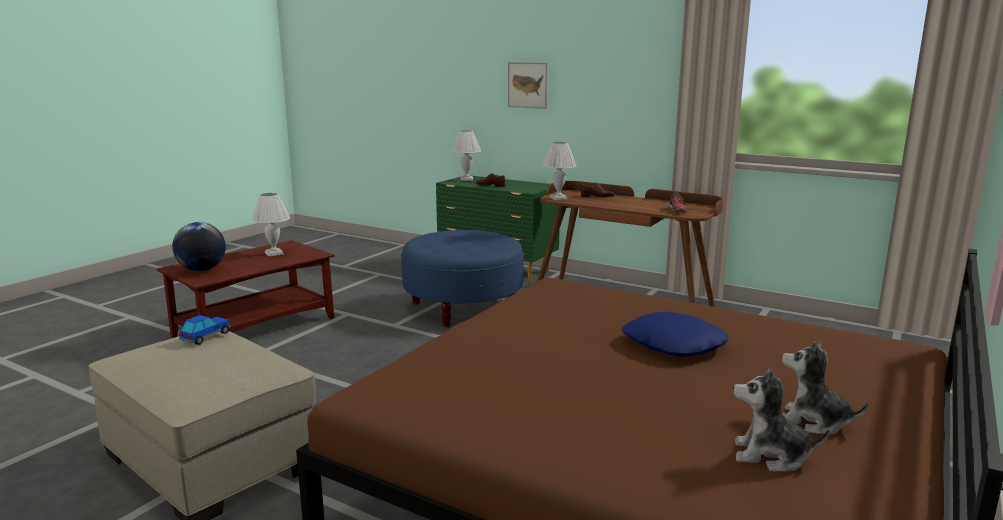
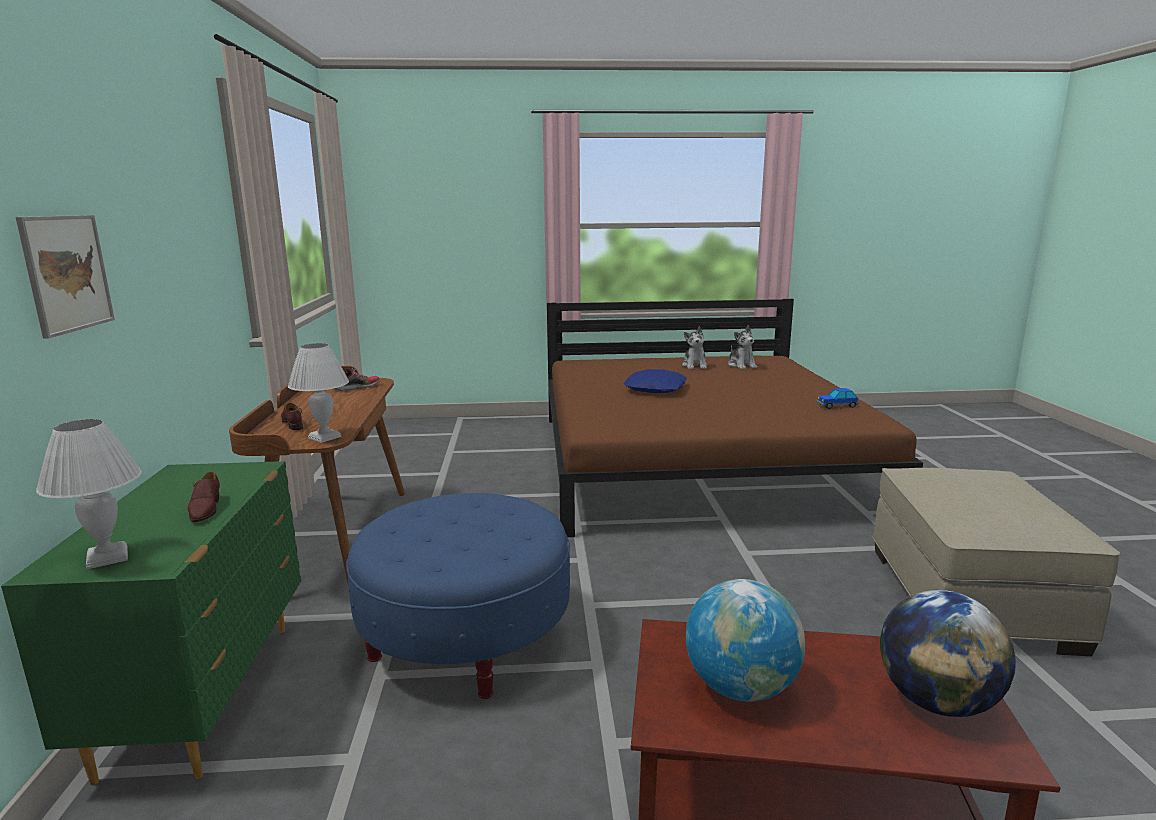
camera: 125 degrees left, 0 degrees up
toy car [179,315,231,345] -> toy car moved to [817,388,858,409]
white table lamp [252,193,290,257] -> globe [686,579,805,702]

